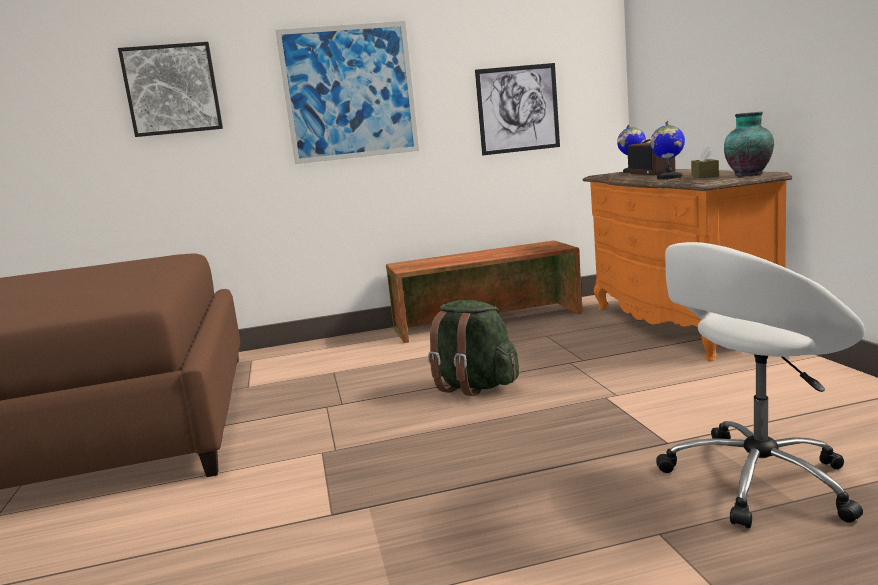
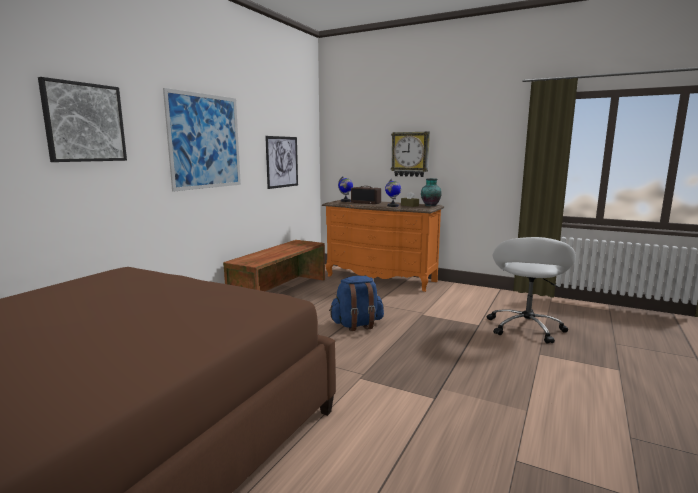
camera: 50 degrees left, 0 degrees up
green backpack [428,300,519,396] -> blue backpack [329,276,384,331]
none -> wall clock [391,132,430,177]

